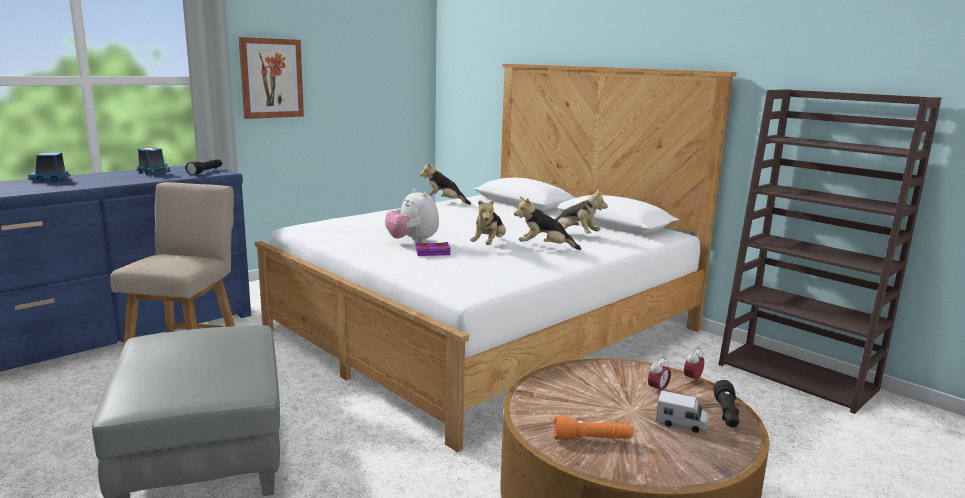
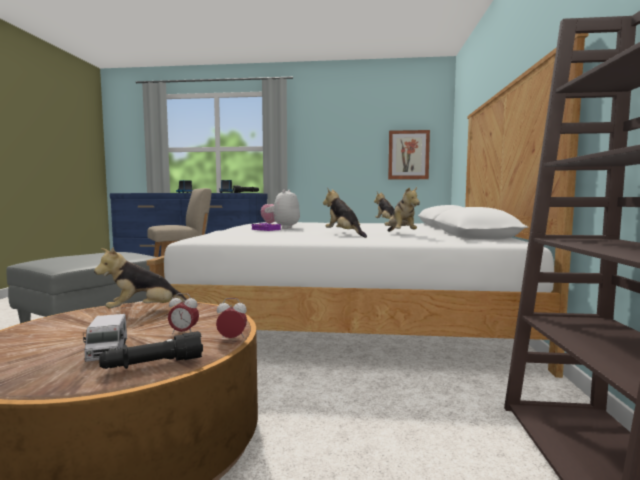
camera: 50 degrees right, 10 degrees down
picture [238,37,304,119] -> picture moved to [388,130,430,180]
plush toy [470,199,506,245] -> plush toy moved to [94,247,187,309]
orange flashlight [554,416,634,441] -> none

